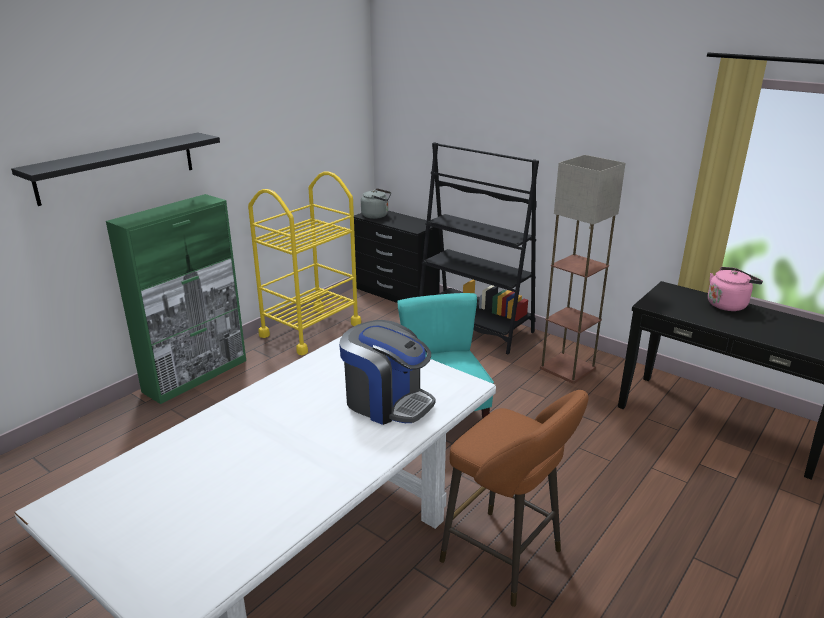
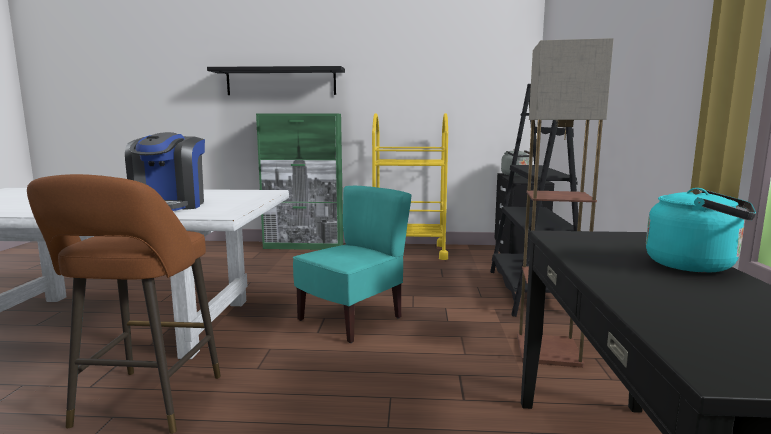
camera: 55 degrees right, 15 degrees down
pink kettle [708,267,763,311] -> turquoise kettle [646,188,756,273]

